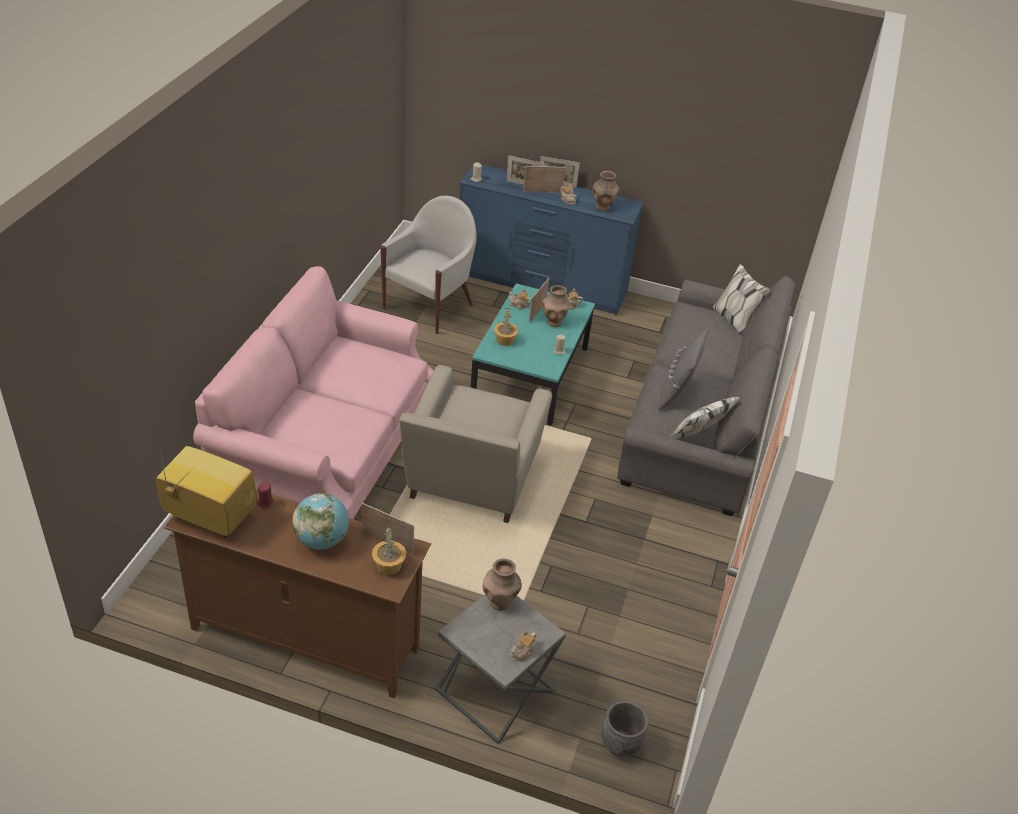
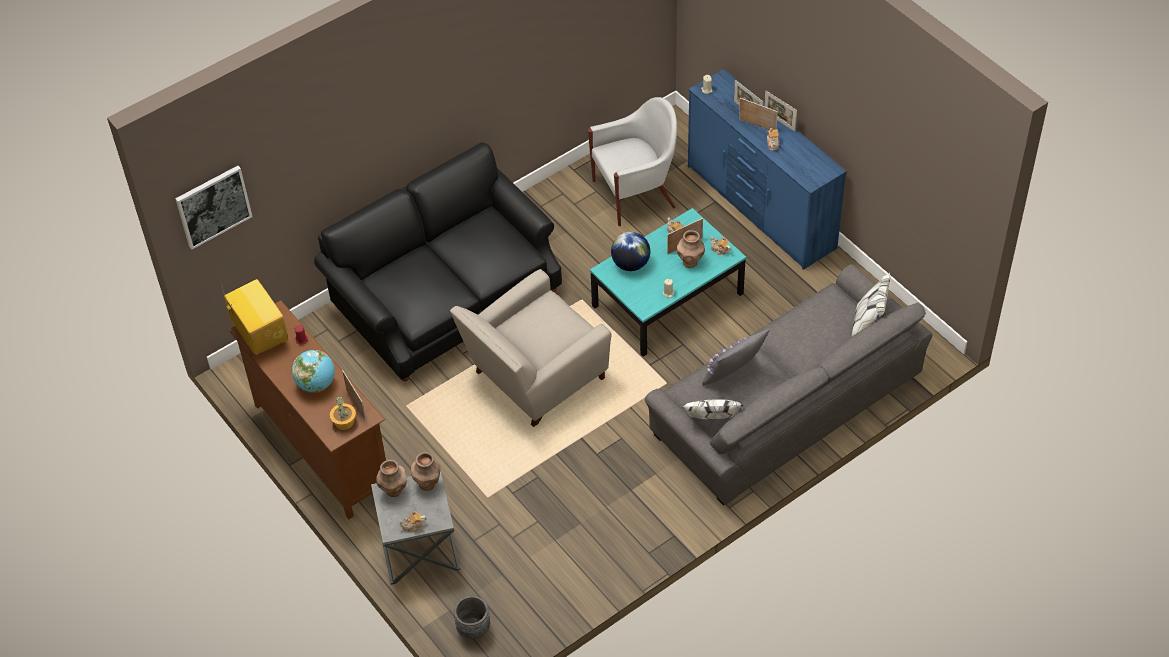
camera: 40 degrees right, 10 degrees up
pink sofa [193,266,433,519] -> black sofa [314,142,562,382]
potted plant [494,308,518,346] -> globe [611,232,650,271]
brown vase [593,171,619,211] -> brown vase moved to [376,460,407,497]
none -> picture [175,166,253,250]

